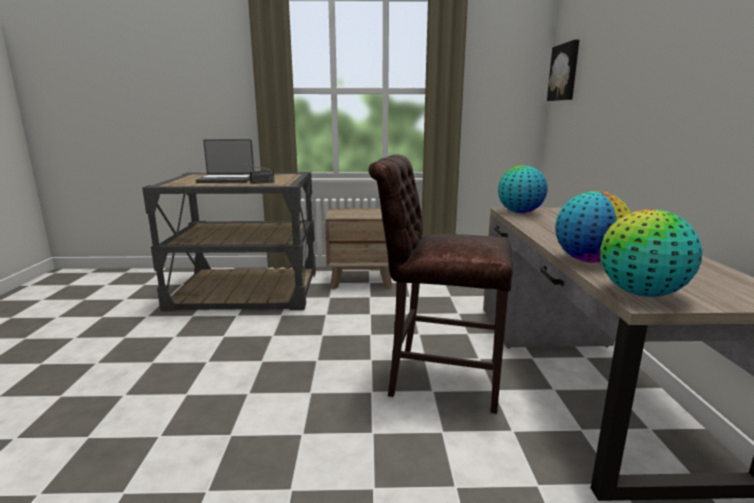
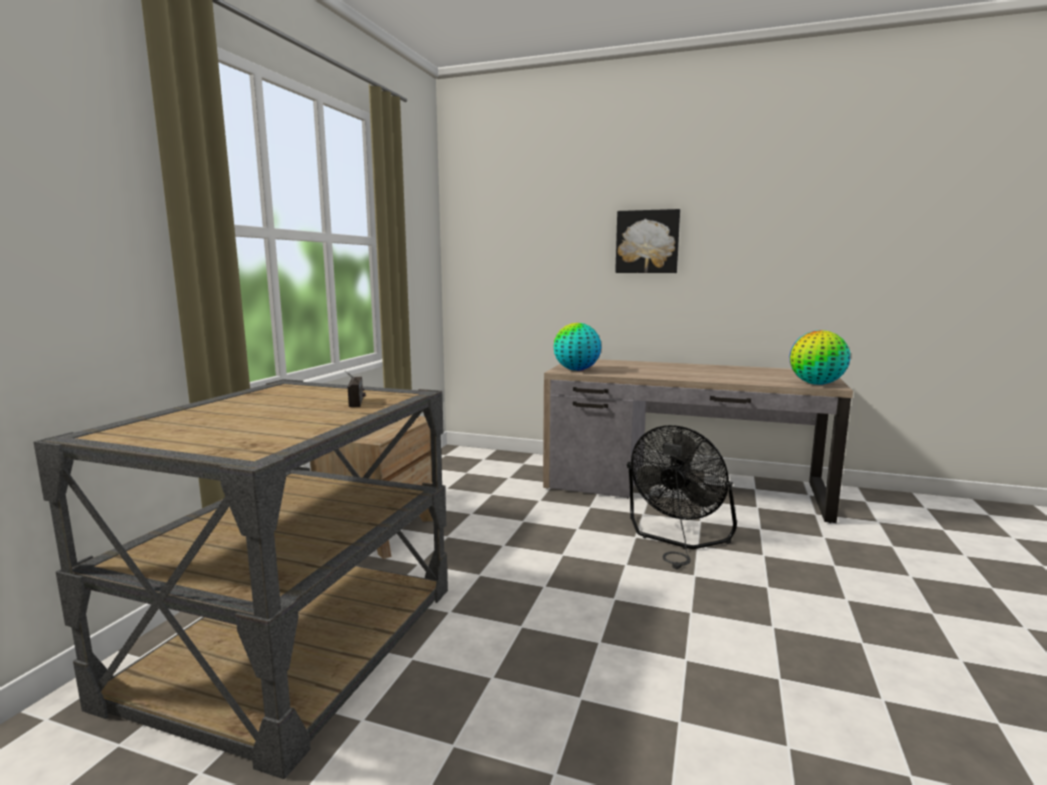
camera: 70 degrees left, 5 degrees down
laptop [196,139,254,183] -> none
brown stool [368,154,513,414] -> black fan [627,425,737,569]
picture [547,40,579,101] -> picture moved to [615,209,680,273]
globe [555,191,631,263] -> none

